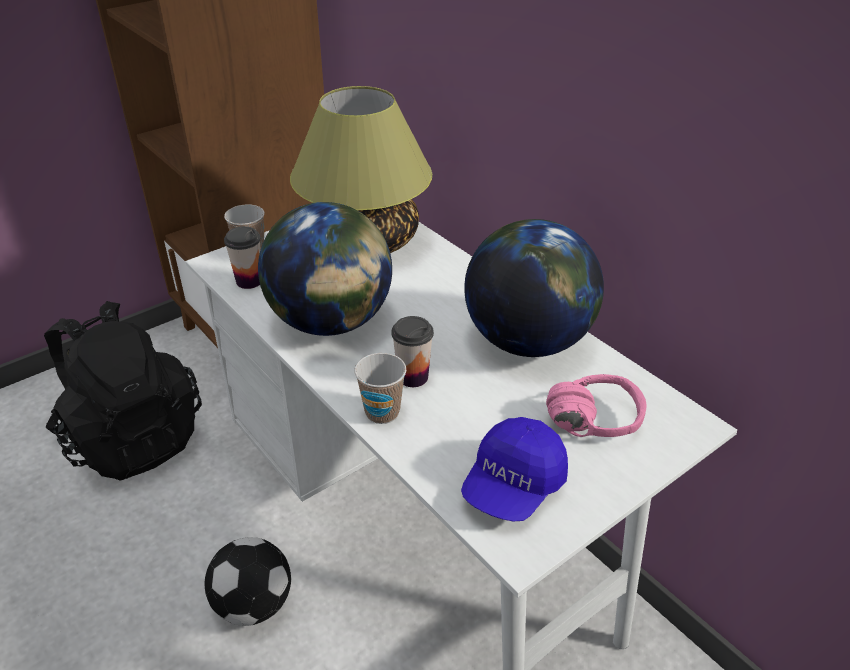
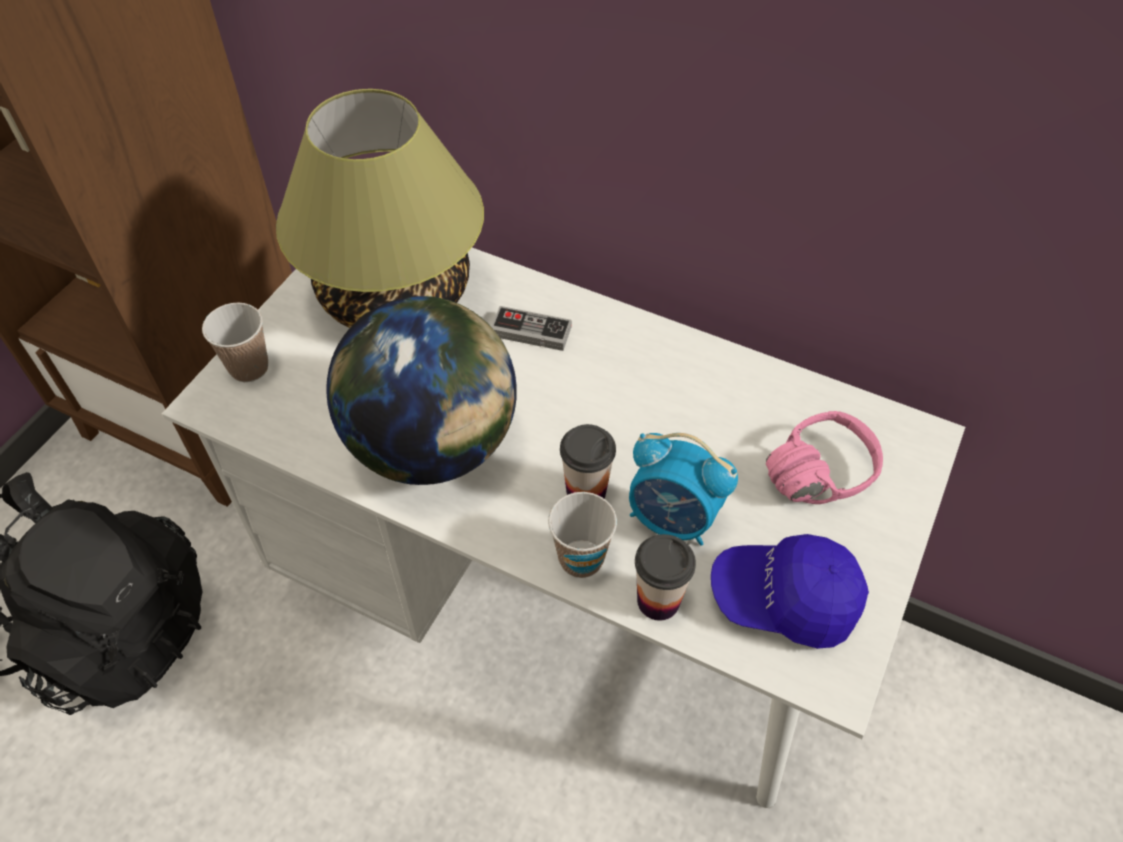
camera: 25 degrees left, 15 degrees up
football [205,537,291,626] -> none
cup [224,226,261,289] -> cup moved to [635,534,696,621]
blue cap [461,417,568,521] -> blue cap turned 90 degrees clockwise [711,534,869,649]
globe [464,219,604,357] -> none
none -> game controller [491,306,572,351]
none -> alarm clock [629,433,738,546]

